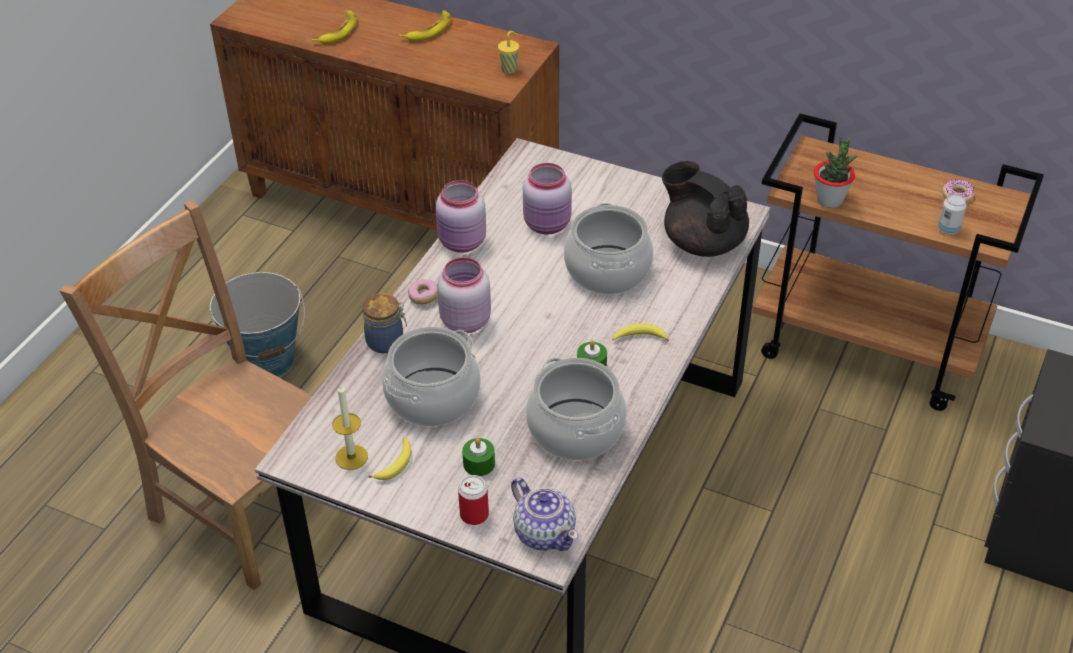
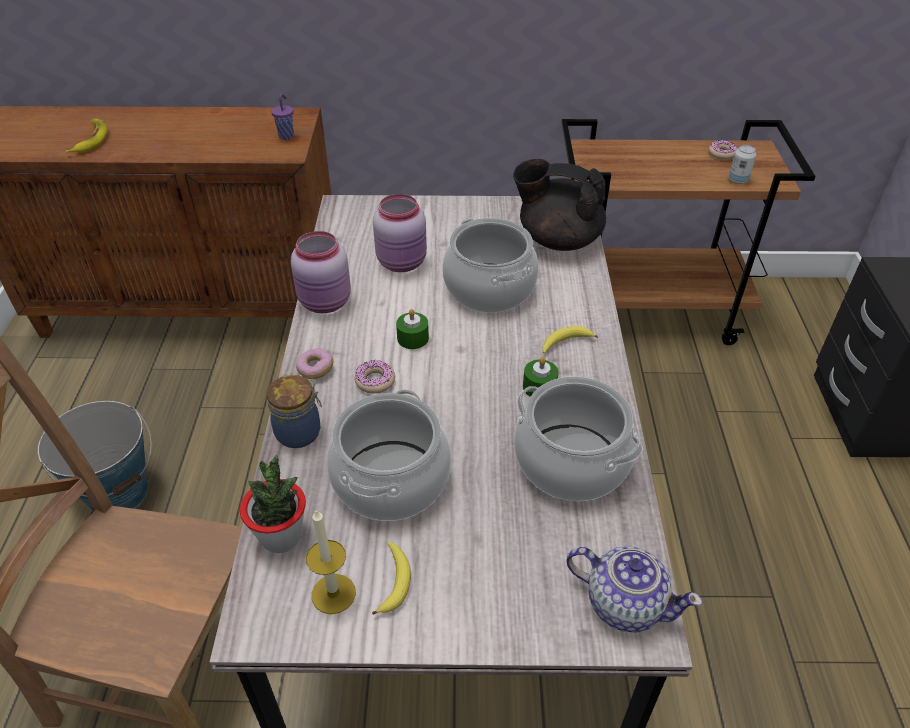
camera: 25 degrees left, 0 degrees up
banana [399,10,451,41] -> none
pink jar [437,257,491,333] -> donut [355,360,395,394]
can [458,475,489,525] -> none
green candle [462,438,495,476] -> green candle moved to [396,309,429,349]
yellow cup [498,31,519,74] -> purple cup [271,93,294,140]
potted plant [814,138,857,208] -> potted plant moved to [240,455,306,553]

